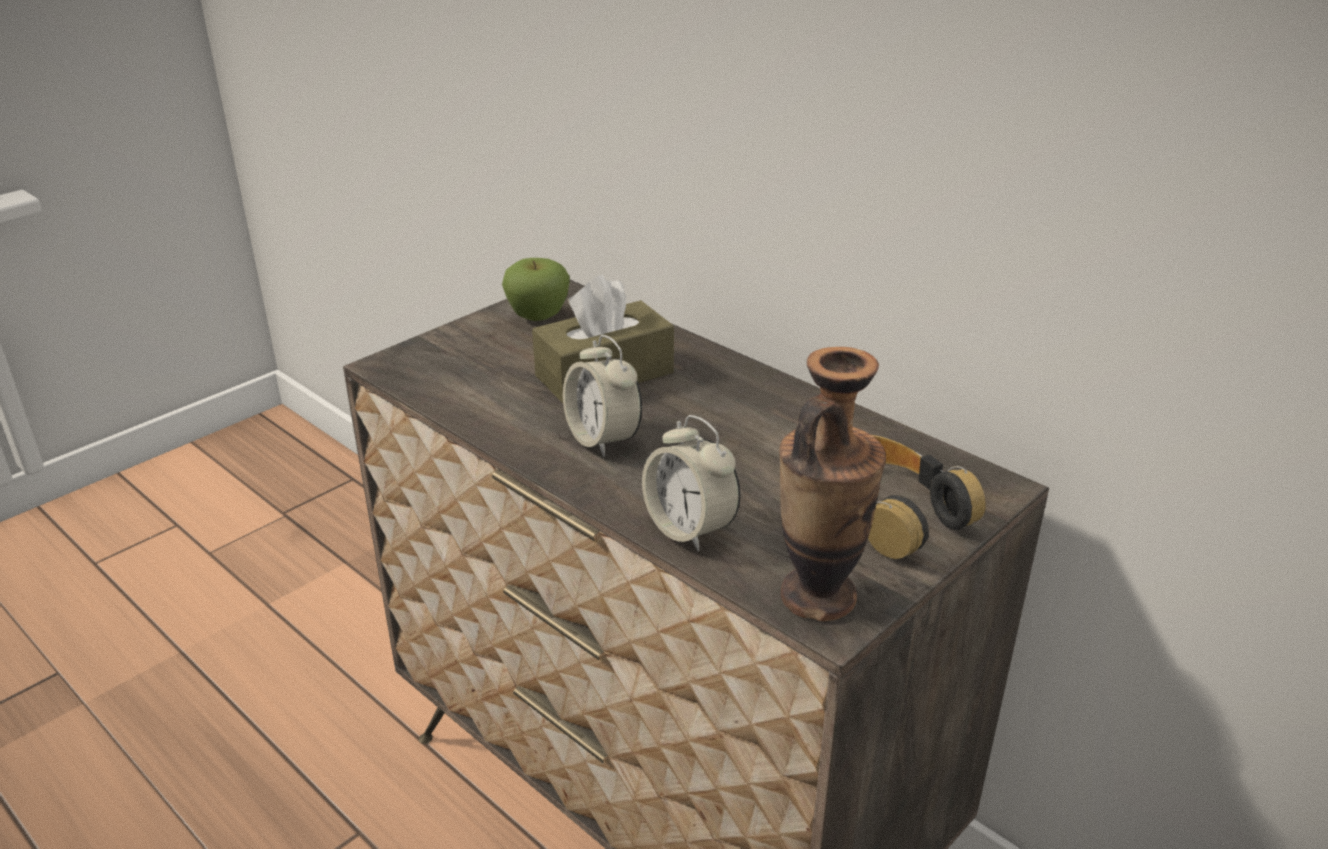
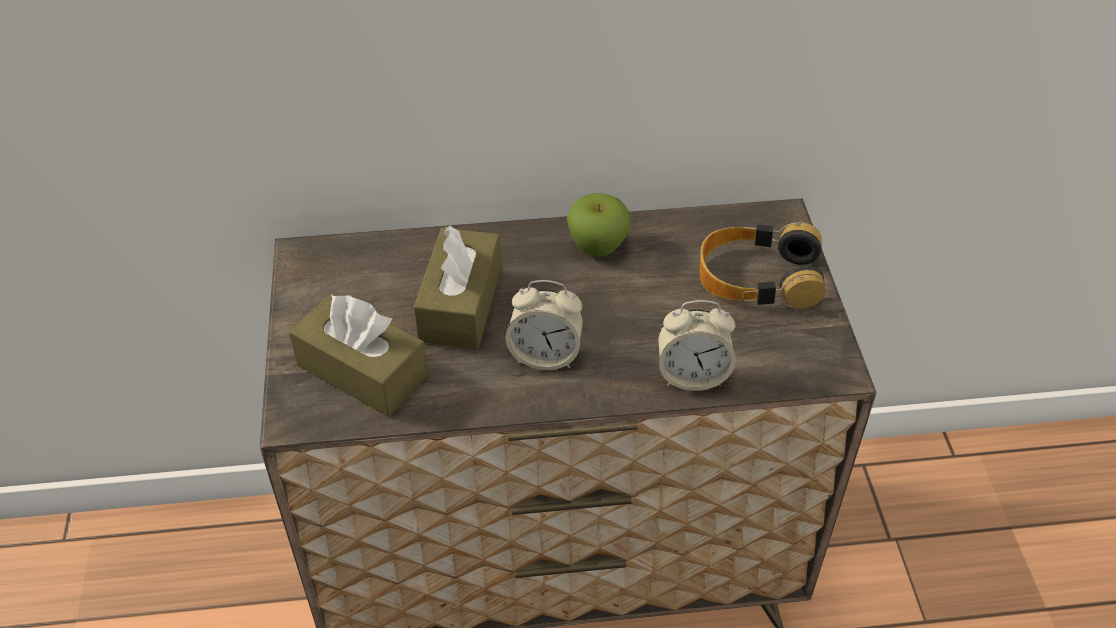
camera: 50 degrees left, 15 degrees up
apple [502,258,570,321] -> apple moved to [567,193,631,257]
vase [779,347,886,621] -> none
none -> brown tissue box [289,293,428,416]

